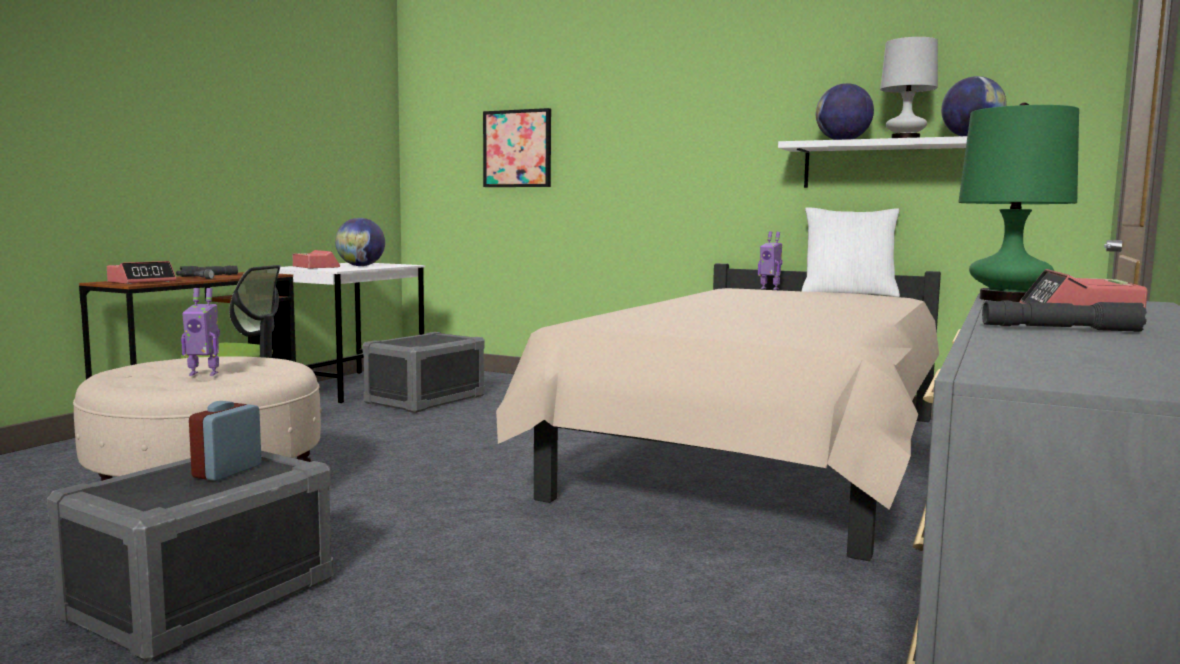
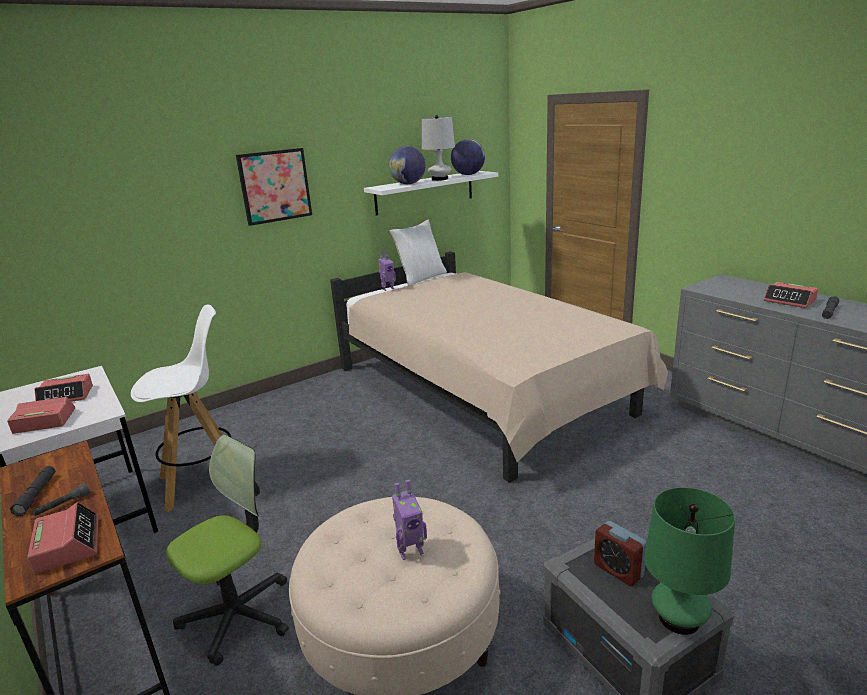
camera: 60 degrees left, 15 degrees up
toy robot [181,288,220,376] -> toy robot turned 45 degrees clockwise [392,480,427,560]
globe [335,218,385,266] -> alarm clock [34,374,93,402]
grey storage box [362,332,485,413] -> white stool [131,305,231,512]
picture [483,108,551,187] -> picture moved to [236,148,312,226]
green table lamp [959,103,1079,302] -> green table lamp moved to [644,487,735,635]

